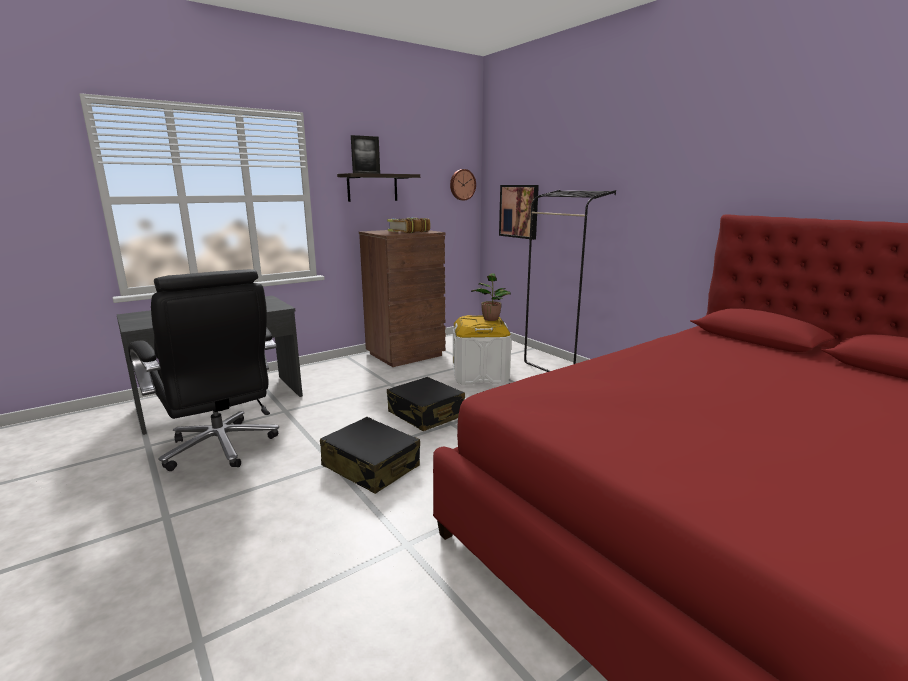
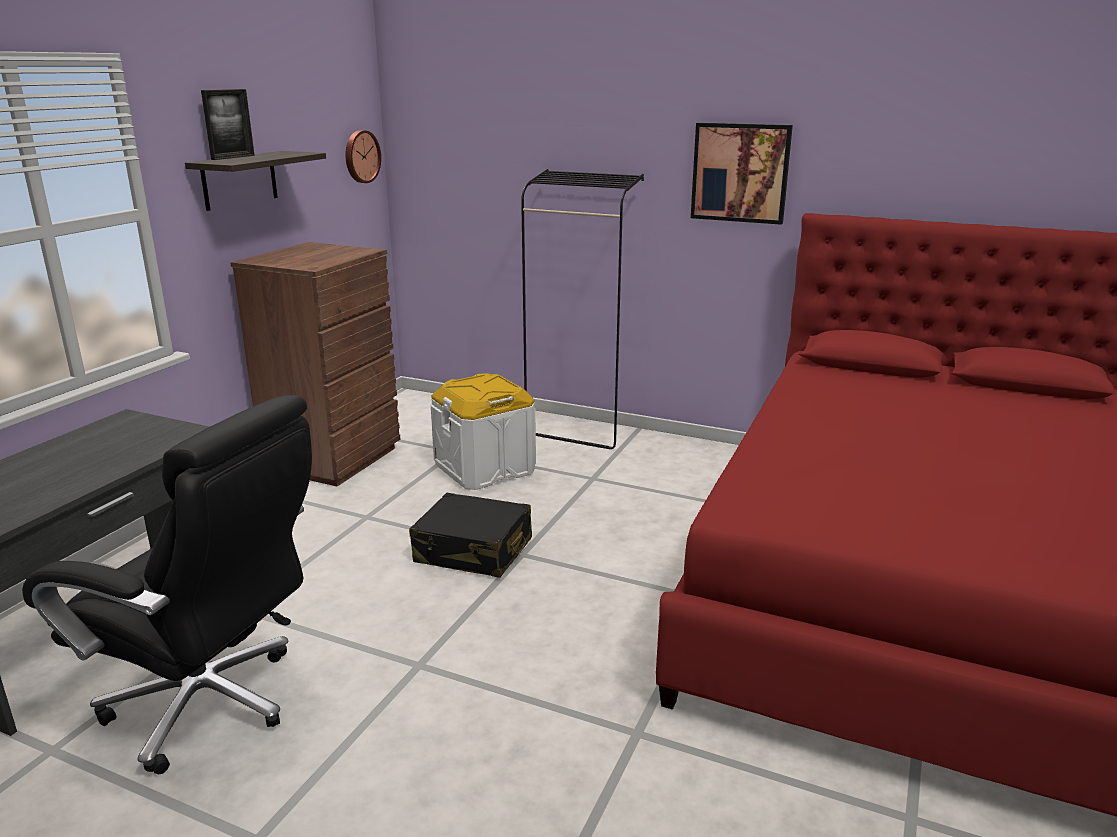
camera: 30 degrees left, 5 degrees up
black suitcase [320,417,420,494] -> none
book [387,218,430,233] -> none
potted plant [471,273,511,321] -> none
picture [499,185,539,240] -> picture moved to [691,123,793,225]

